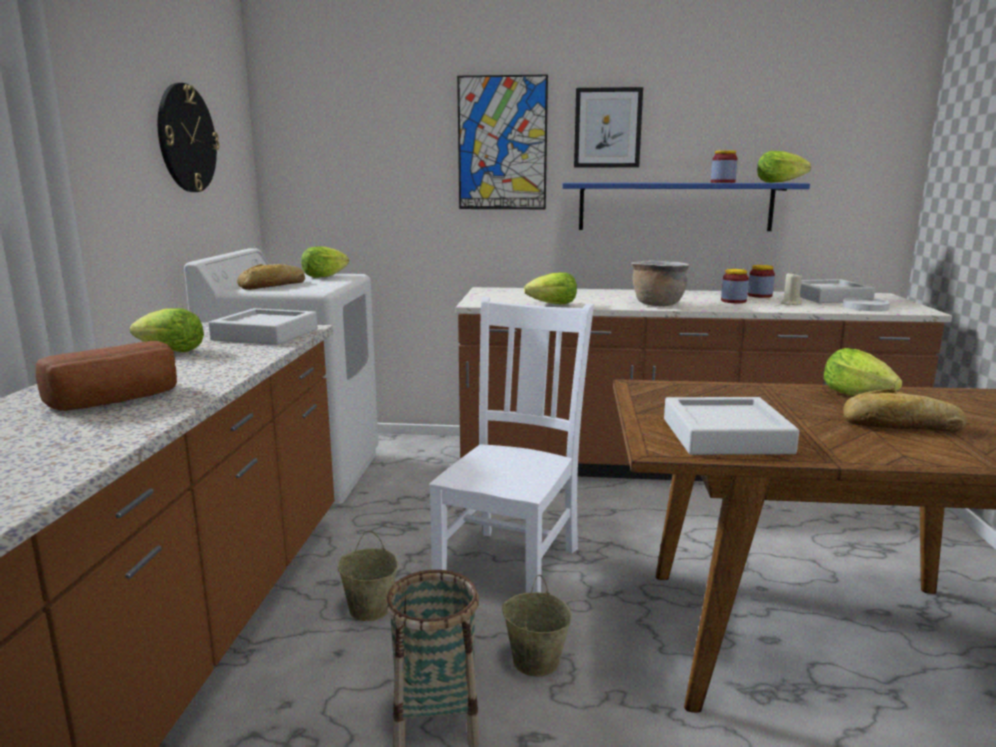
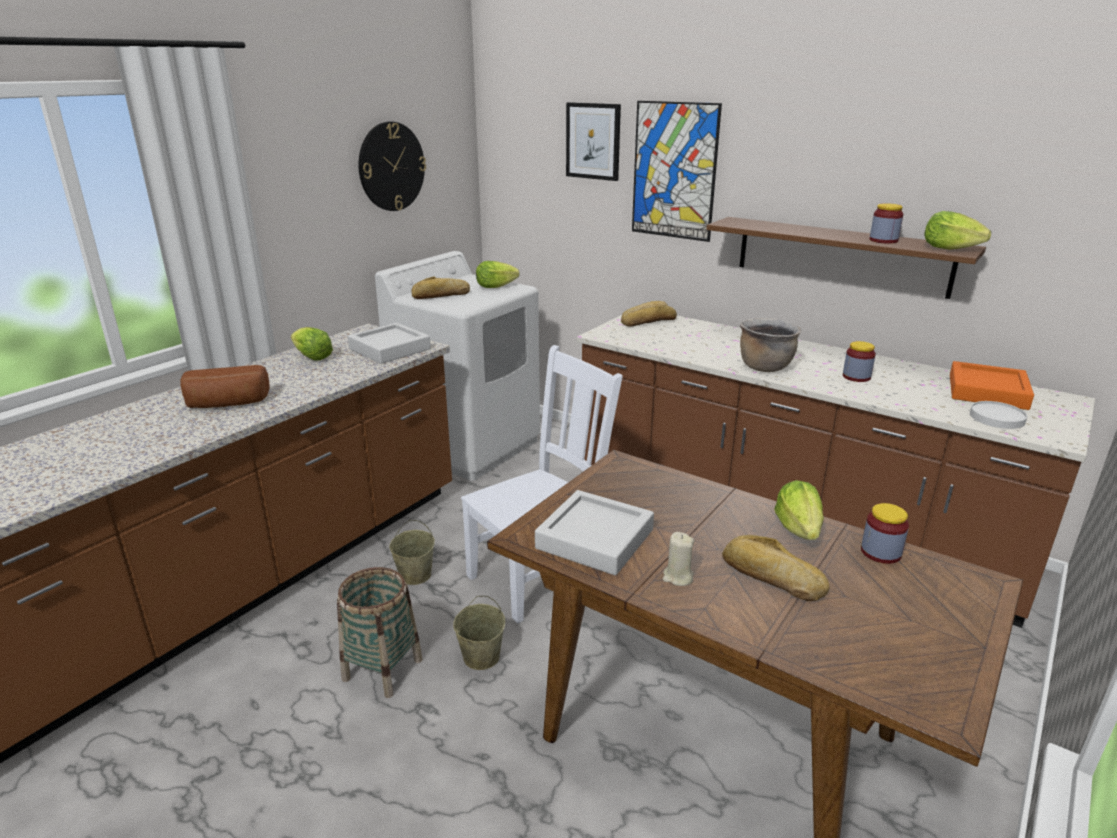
camera: 30 degrees right, 10 degrees up
lettuce [524,272,577,304] -> none
blue shelf [562,183,810,231] -> brown shelf [706,217,986,299]
picture [574,87,643,167] -> picture moved to [566,102,621,181]
jar [748,265,775,298] -> jar moved to [861,503,909,564]
beige candle [781,272,802,305] -> beige candle moved to [663,532,694,586]
grey tray [800,279,875,303] -> orange tray [950,361,1034,410]
none -> bread [621,301,677,326]

